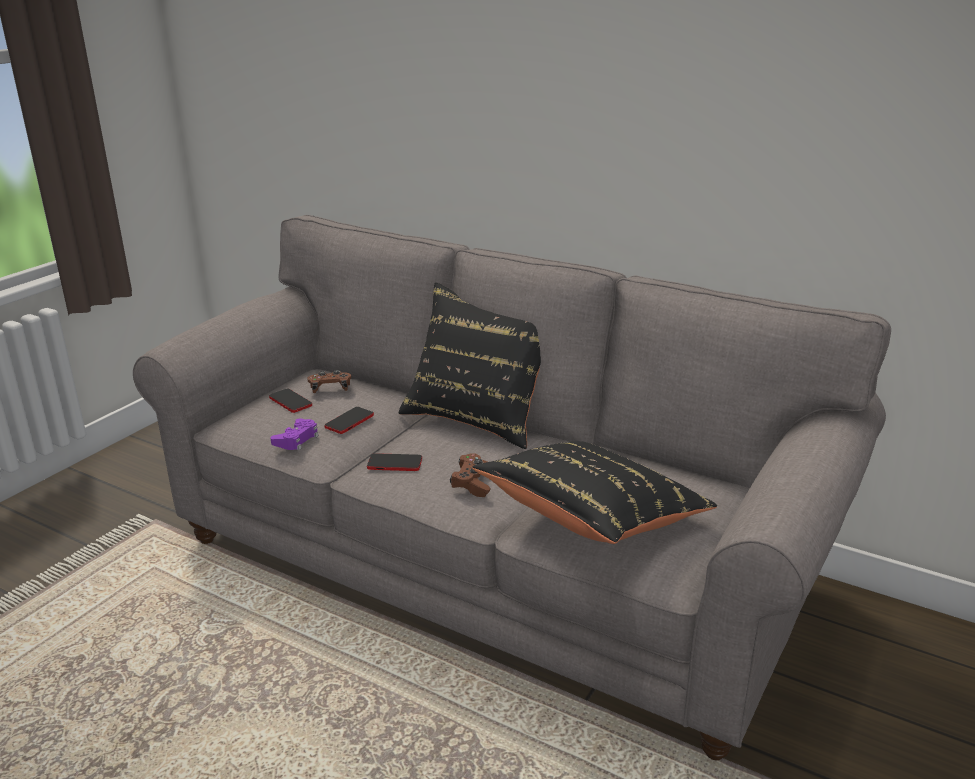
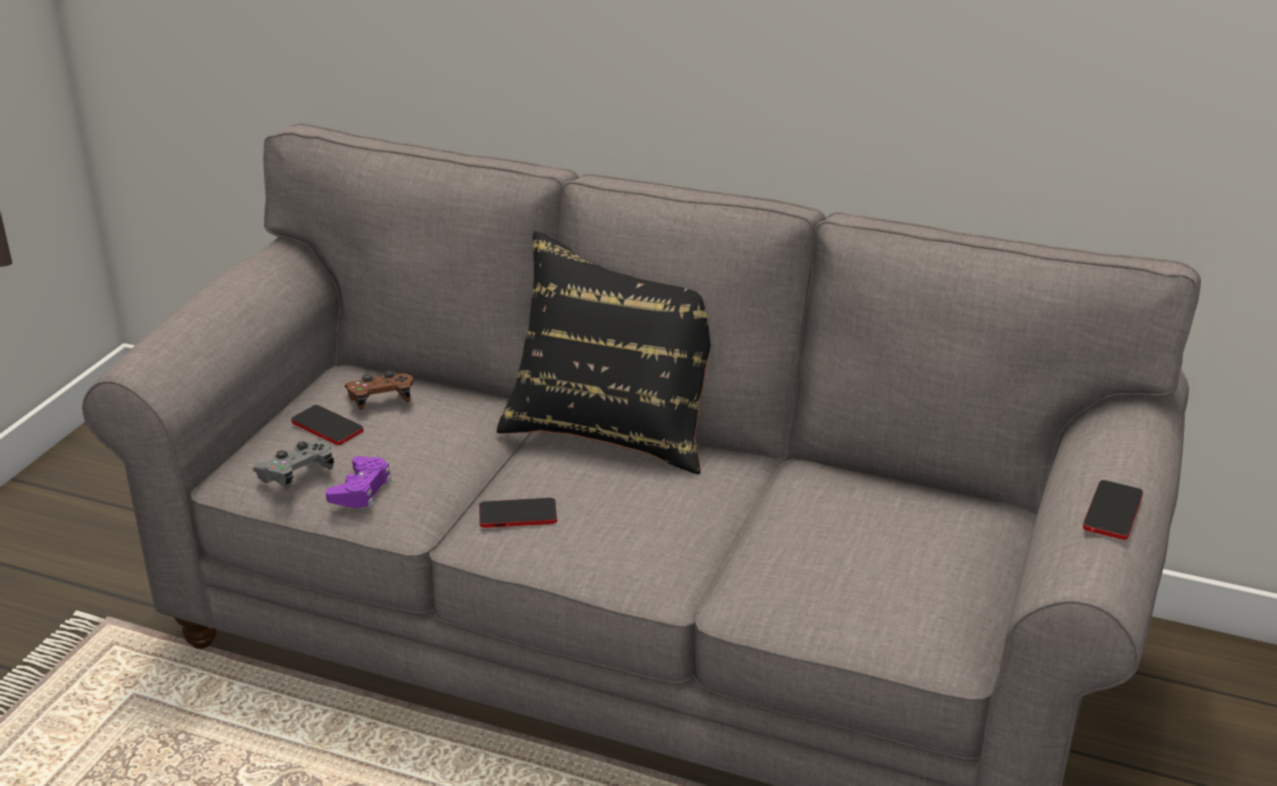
camera: 10 degrees left, 5 degrees up
phone [324,407,374,434] -> phone moved to [1083,480,1143,540]
brown game controller [450,453,491,497] -> none
black pillow [472,441,717,544] -> none
none -> grey game controller [253,441,334,490]

